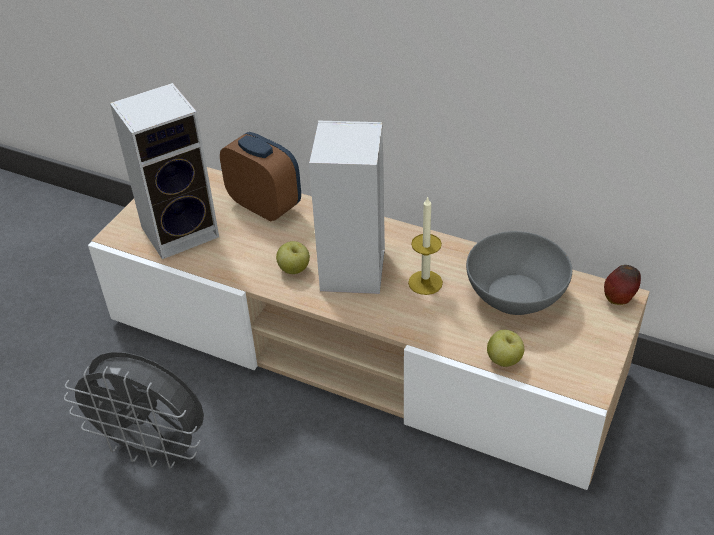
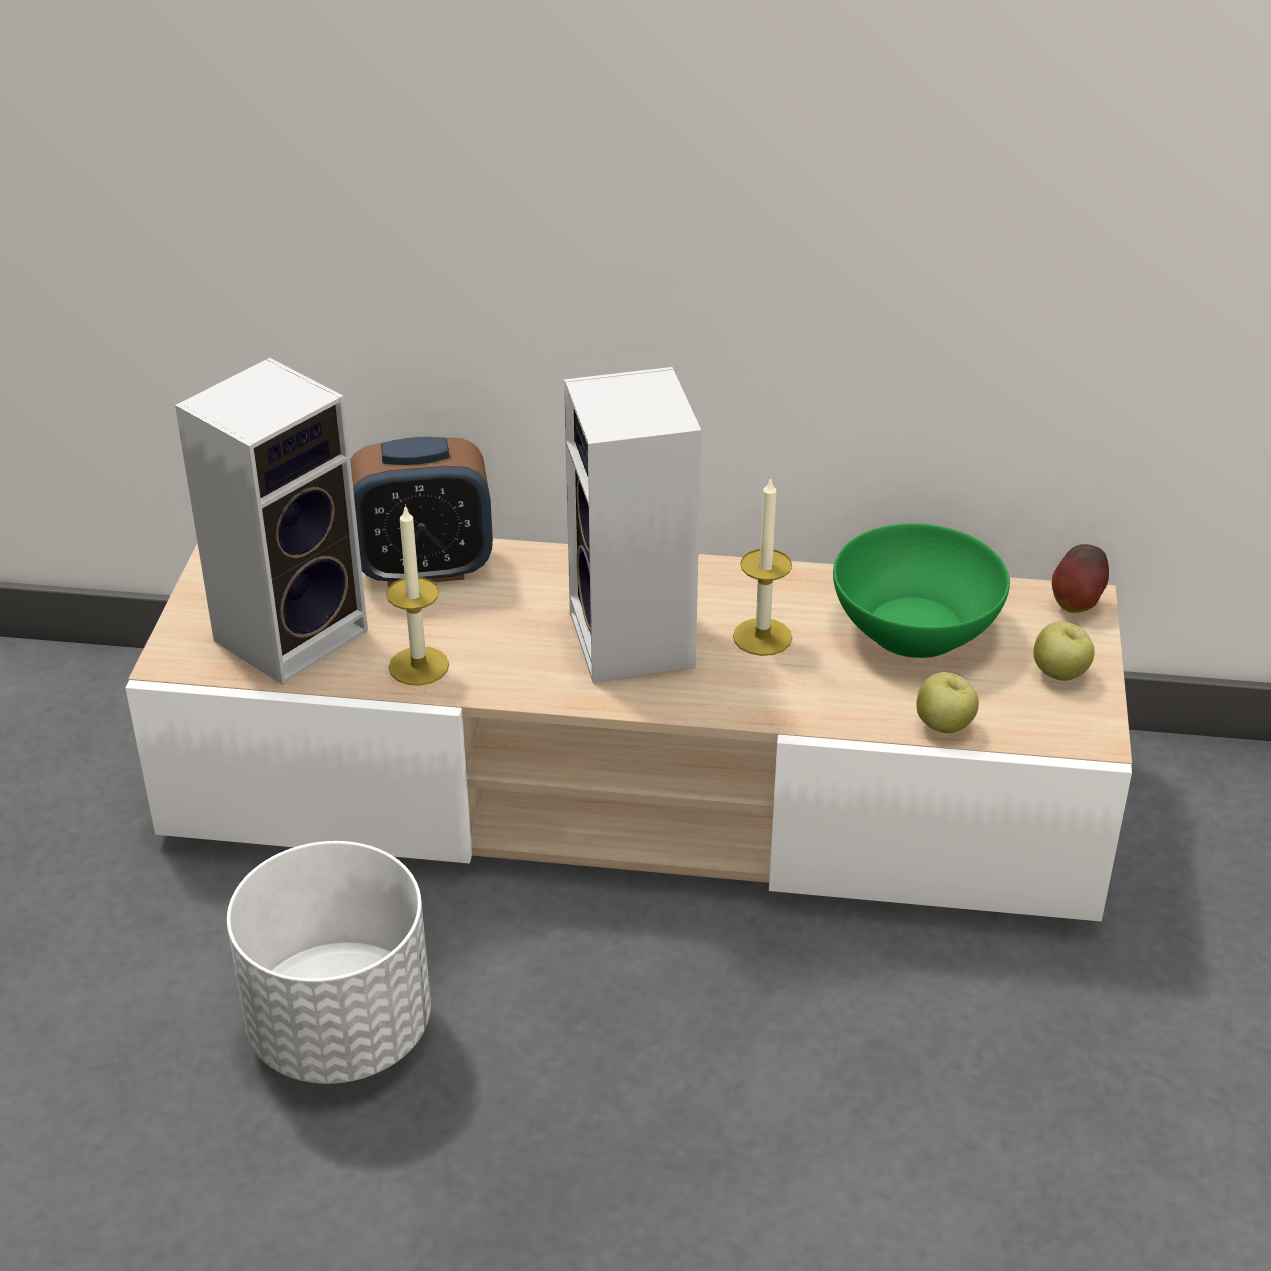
camera: 20 degrees left, 5 degrees down
grey fan [64,352,204,468] -> white planter [227,841,431,1084]
alarm clock [220,132,301,221] -> alarm clock turned 150 degrees clockwise [350,437,493,586]
apple [276,241,310,274] -> apple moved to [1034,621,1095,681]
grey bowl [466,231,572,315] -> green bowl [833,523,1010,658]
none -> candle [386,505,449,686]

